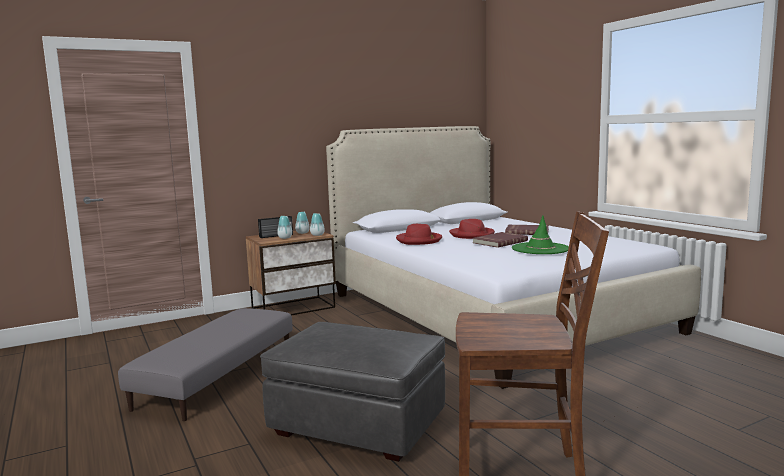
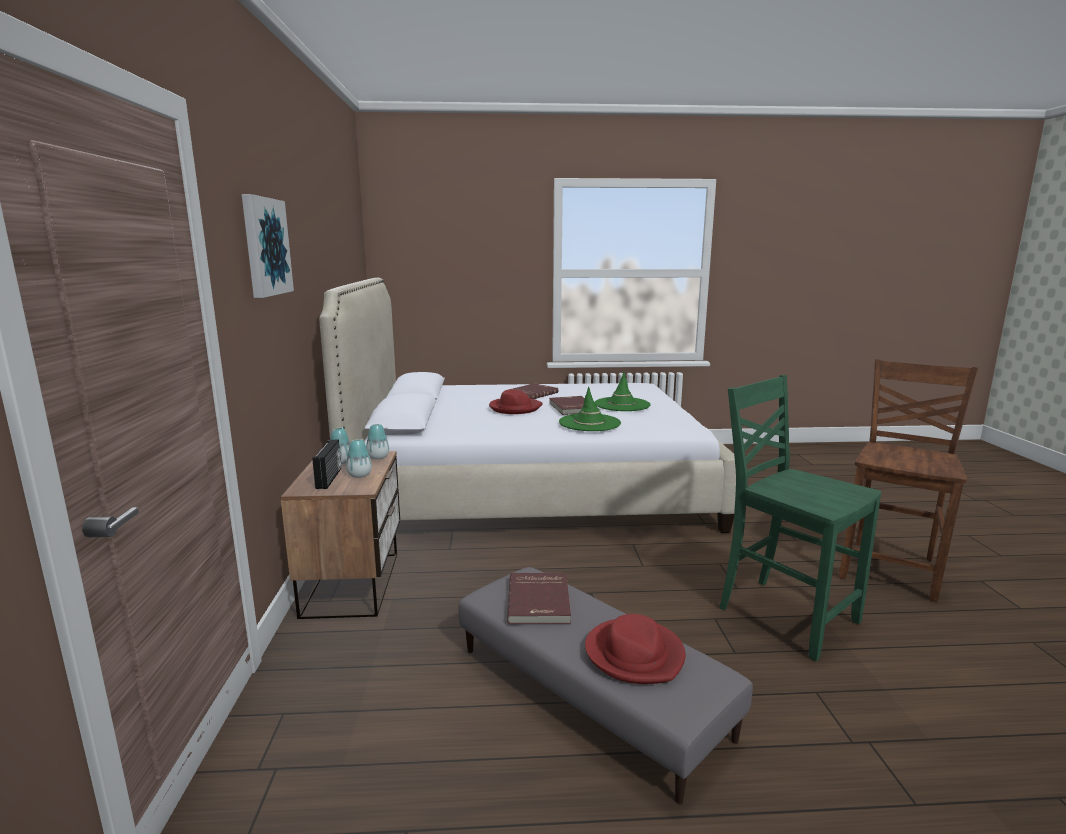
camera: 65 degrees left, 5 degrees up
grey ottoman [260,322,445,462] -> green chair [719,375,881,661]
red hat [396,224,442,245] -> red hat moved to [585,614,686,684]
none -> picture [242,194,294,298]
none -> red book [507,573,571,624]
none -> green hat [559,387,621,431]

